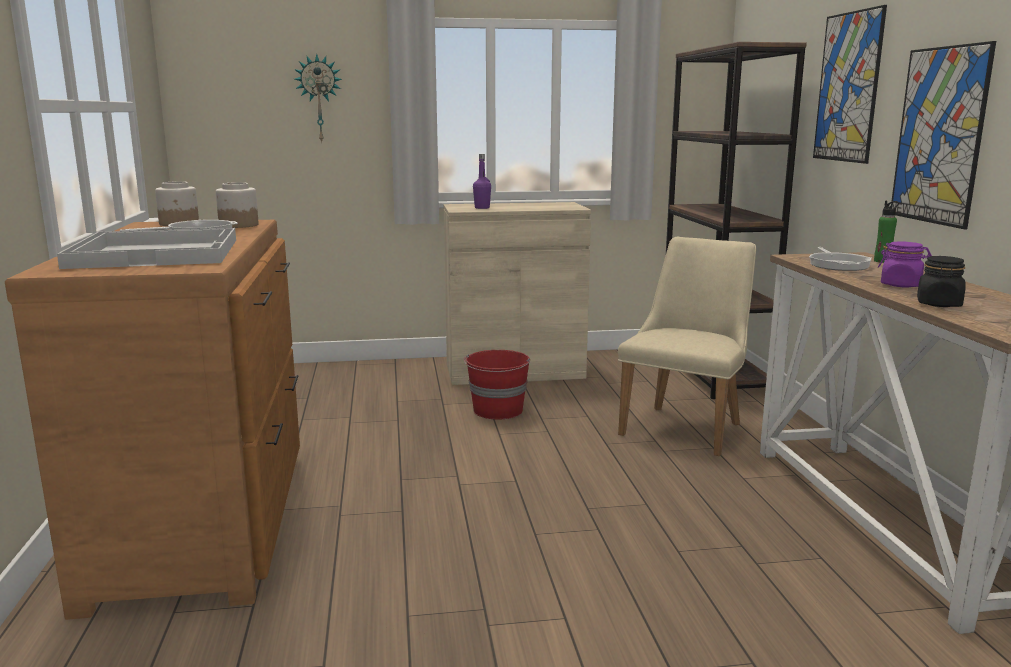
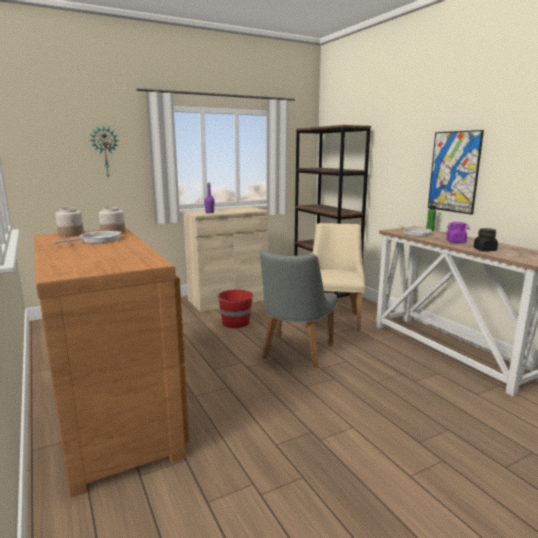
camera: 20 degrees left, 0 degrees up
white tray [57,228,236,269] -> none
picture [813,5,887,164] -> none
none -> grey chair [260,250,337,368]

